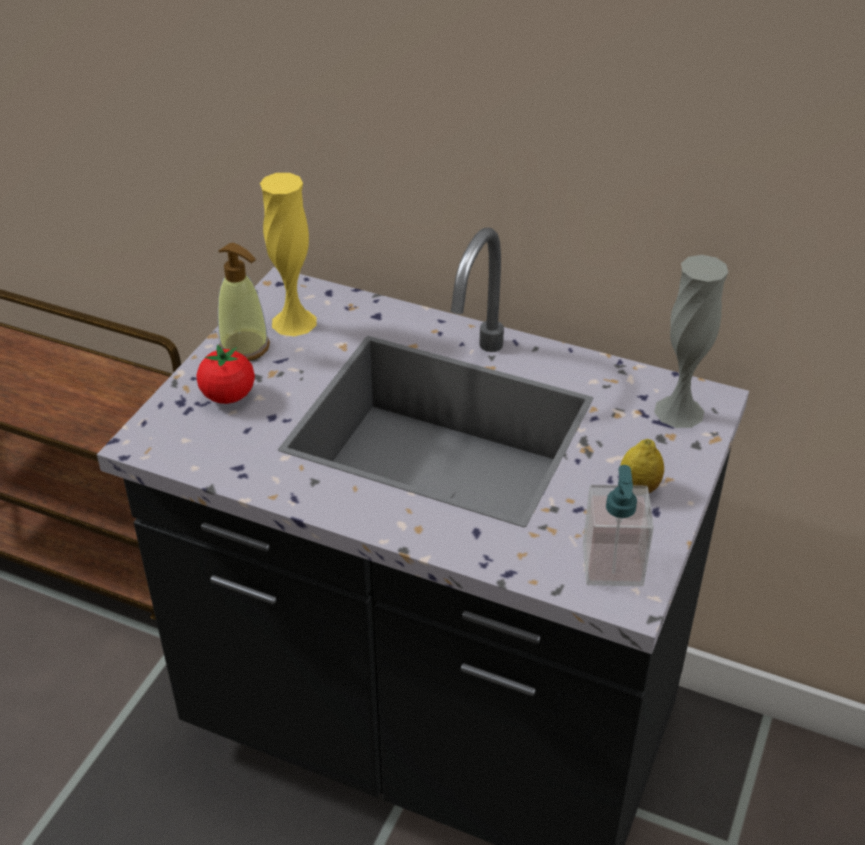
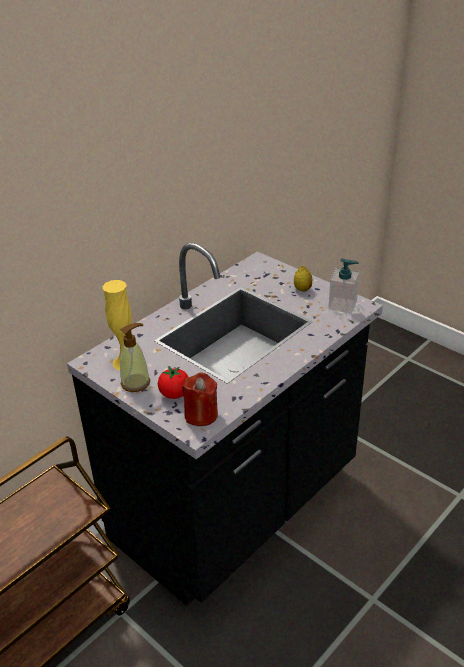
camera: 70 degrees left, 5 degrees down
grey vase [654,255,728,428] -> none
none -> red candle [182,372,218,426]

